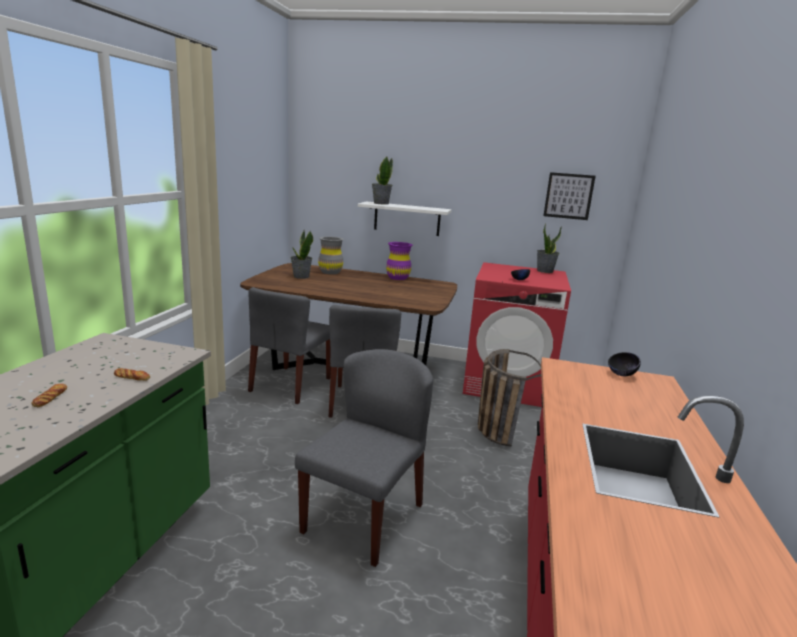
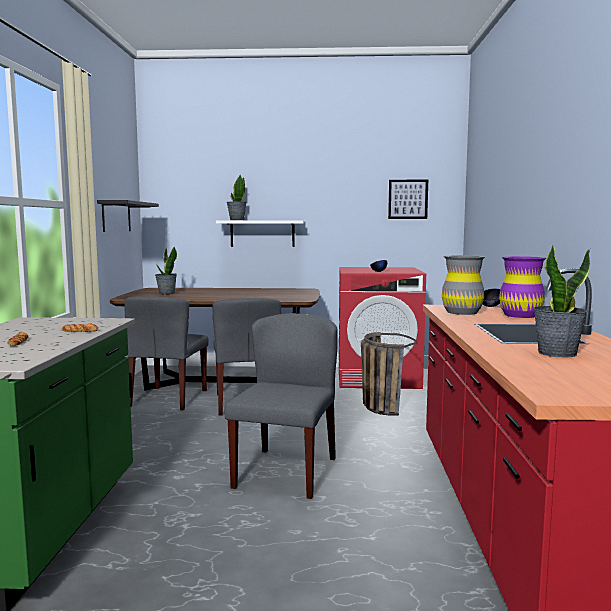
camera: 10 degrees left, 10 degrees down
grey vase [318,236,344,274] -> grey vase moved to [442,255,485,315]
purple vase [386,242,412,280] -> purple vase moved to [499,256,546,318]
potted plant [537,223,562,273] -> potted plant moved to [533,245,590,357]
none -> black shelf [97,200,159,232]

